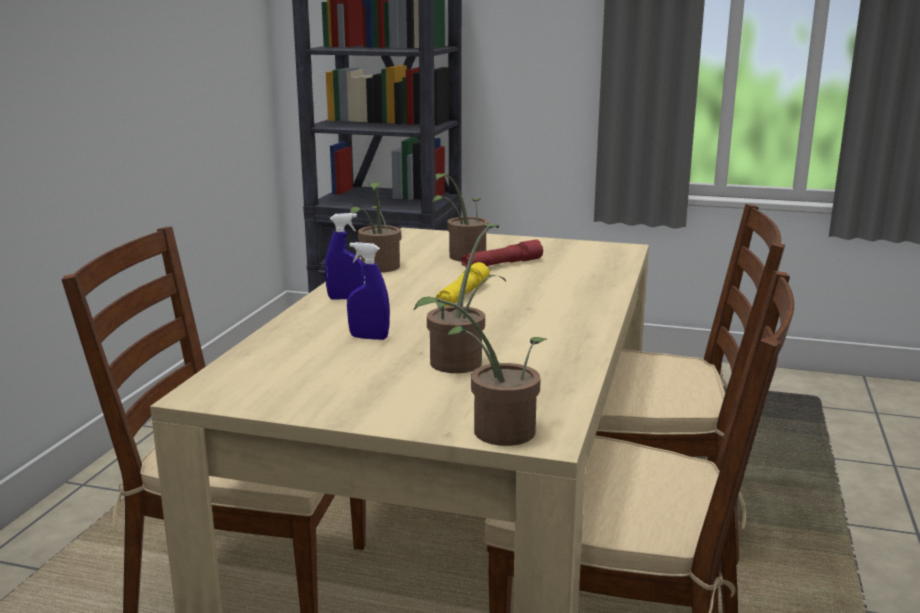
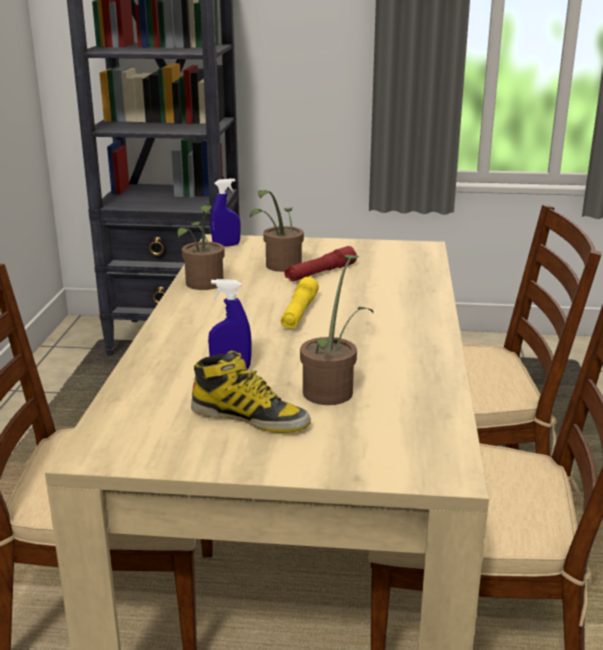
camera: 10 degrees left, 5 degrees up
blue spray bottle [325,213,364,300] -> blue spray bottle moved to [211,178,241,247]
potted plant [414,296,547,446] -> none
none -> boot [191,350,311,433]

